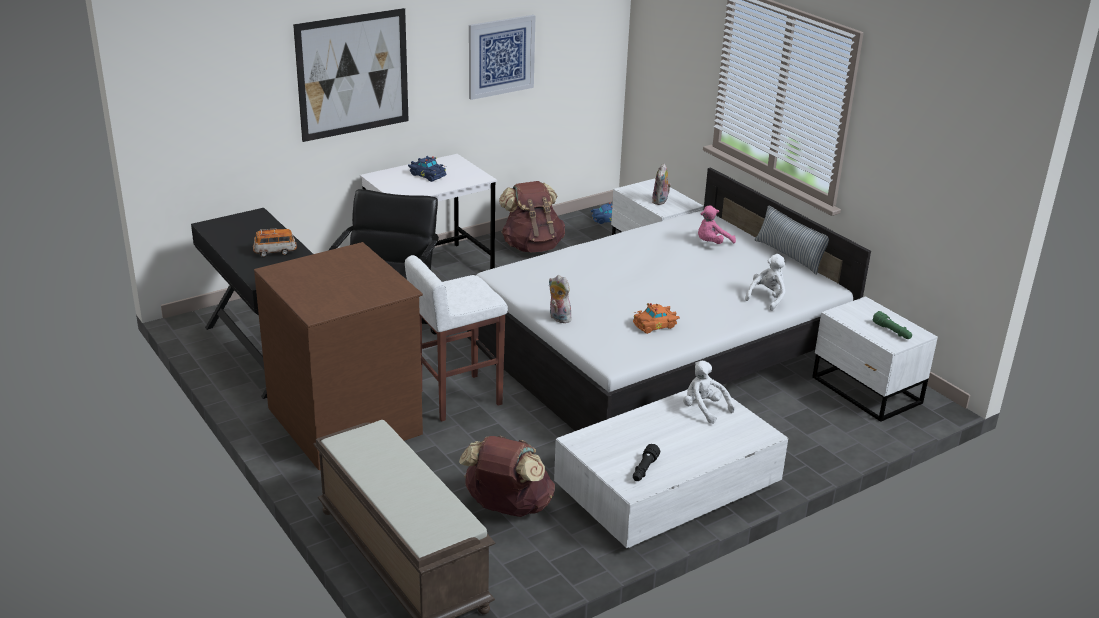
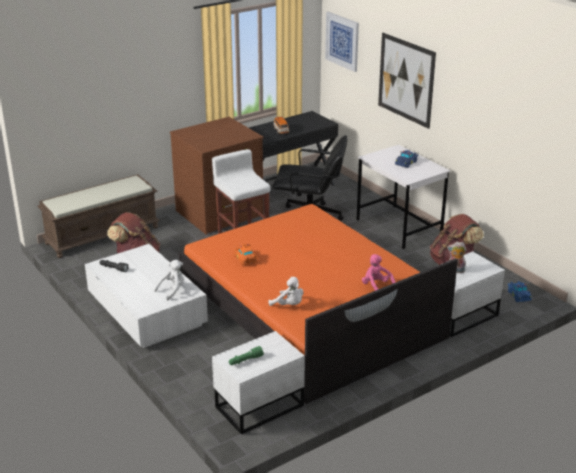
camera: 90 degrees right, 0 degrees up
white bed [467,167,871,431] -> orange bed [179,204,458,404]
picture [469,15,535,100] -> picture moved to [325,12,359,72]
plush toy [549,275,571,323] -> none

